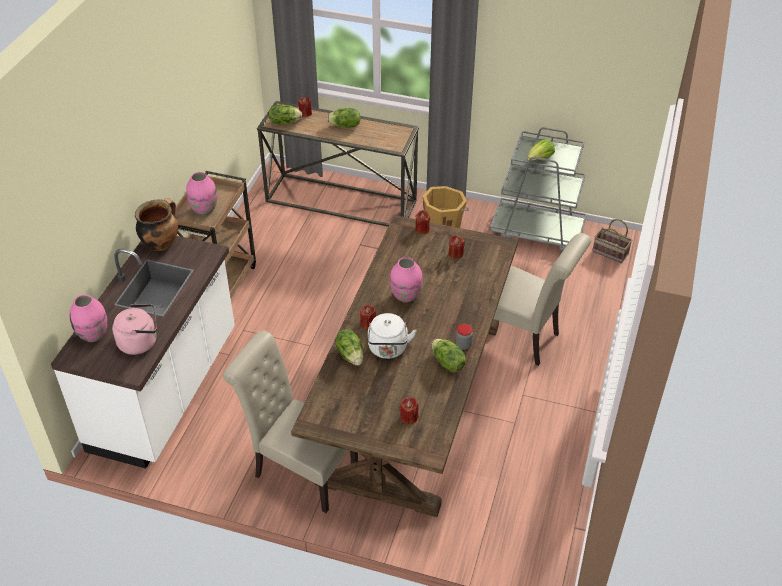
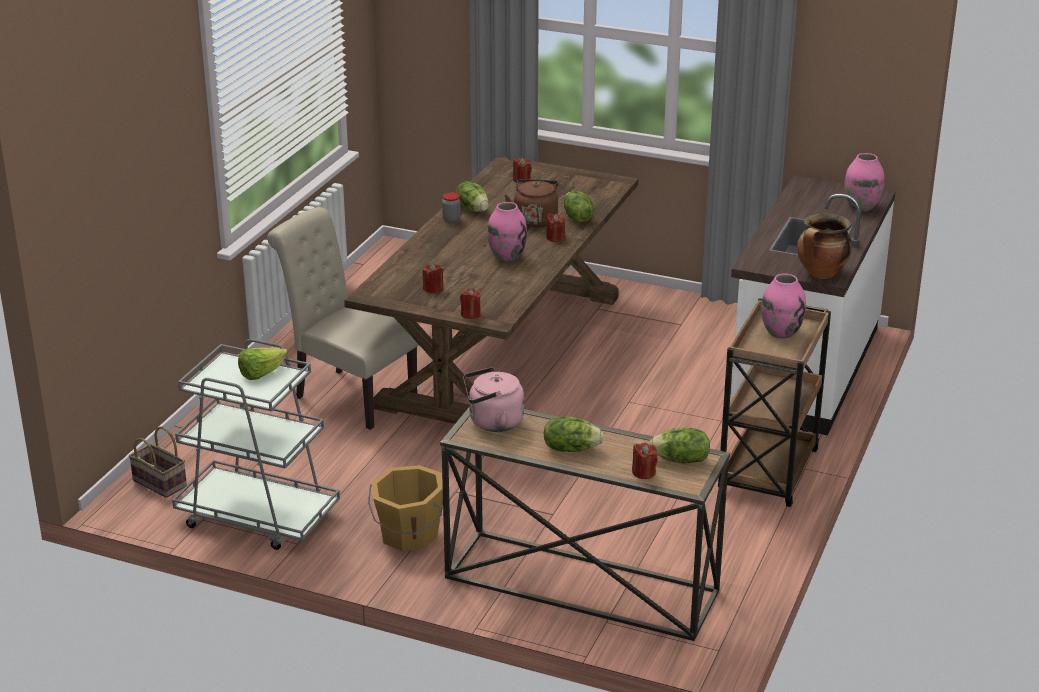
camera: 175 degrees left, 15 degrees down
pink kettle [112,304,157,355] -> pink kettle moved to [463,367,524,432]
beige chair [223,330,358,513] -> none
white kettle [368,313,417,359] -> brown kettle [504,179,559,228]

